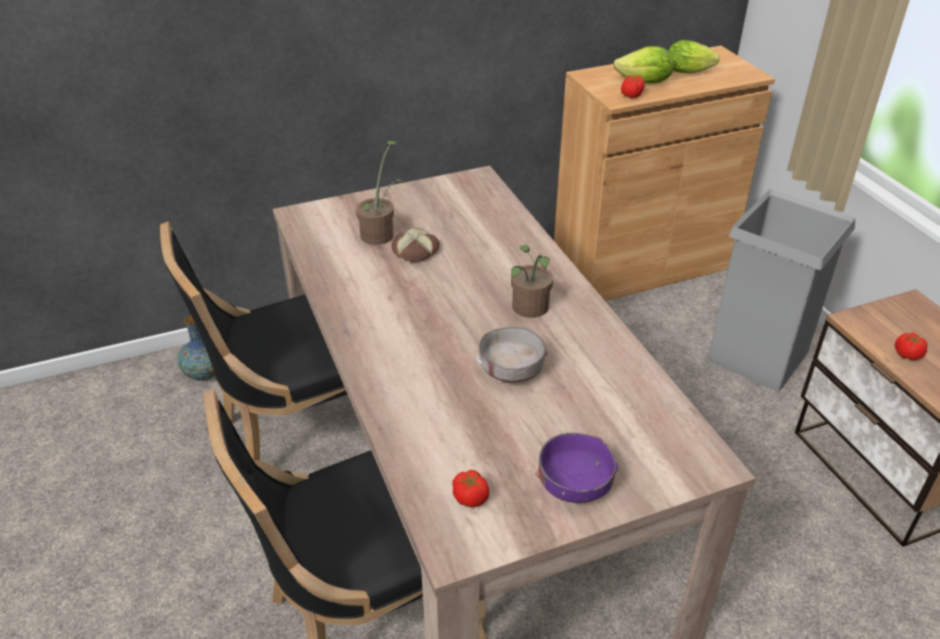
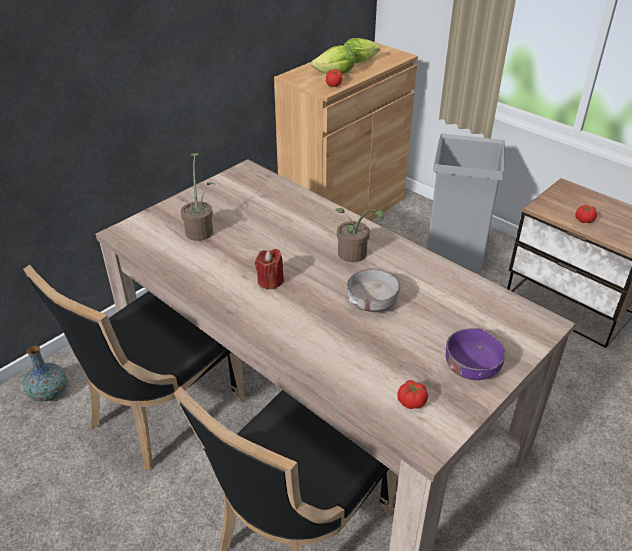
camera: 25 degrees left, 0 degrees up
bread [392,228,440,262] -> none
none -> red candle [255,249,284,290]

